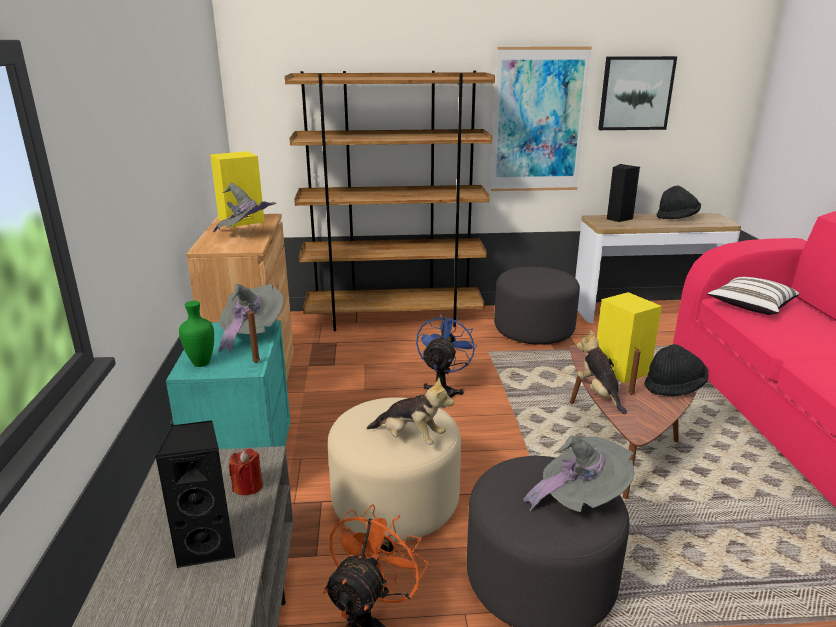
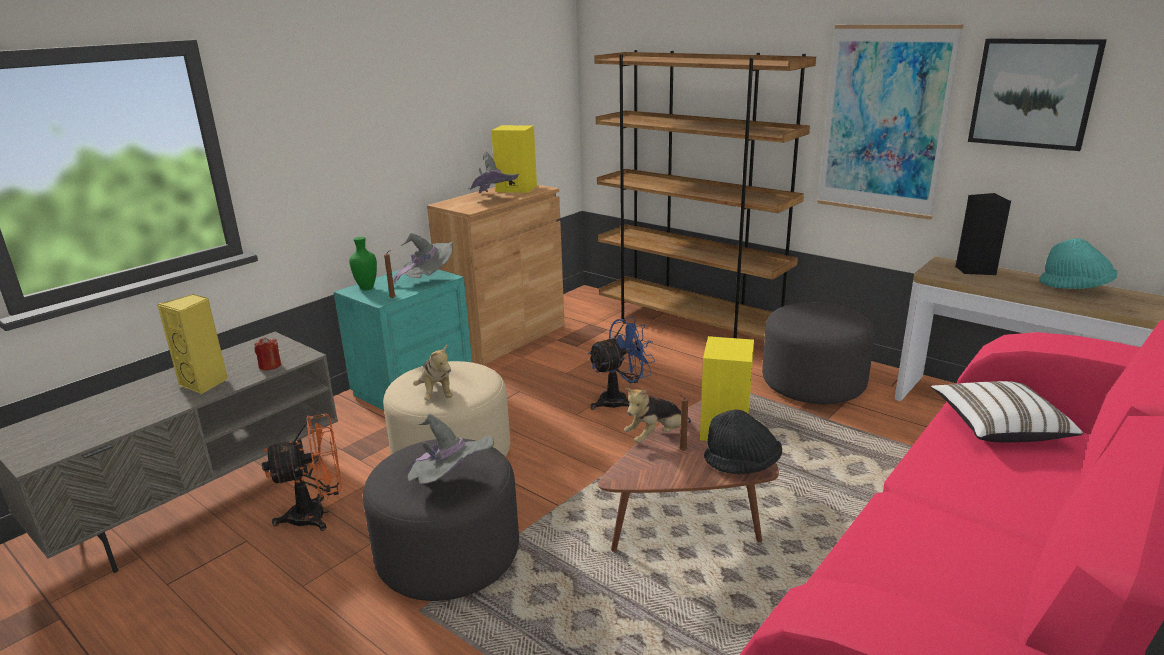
camera: 45 degrees right, 0 degrees up
black speaker [154,420,235,569] -> yellow speaker [157,294,228,395]
plush toy [577,329,627,414] -> plush toy turned 150 degrees counterclockwise [624,388,691,443]
black hat [656,186,701,219] -> turquoise hat [1039,238,1117,289]

